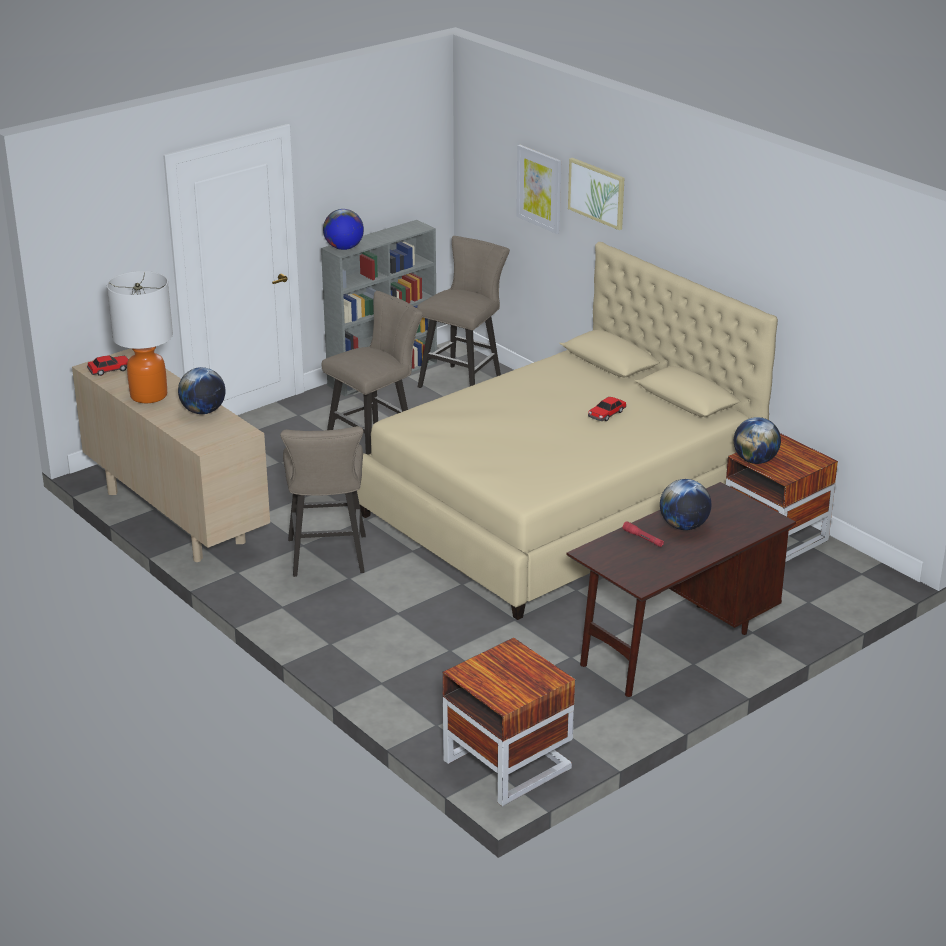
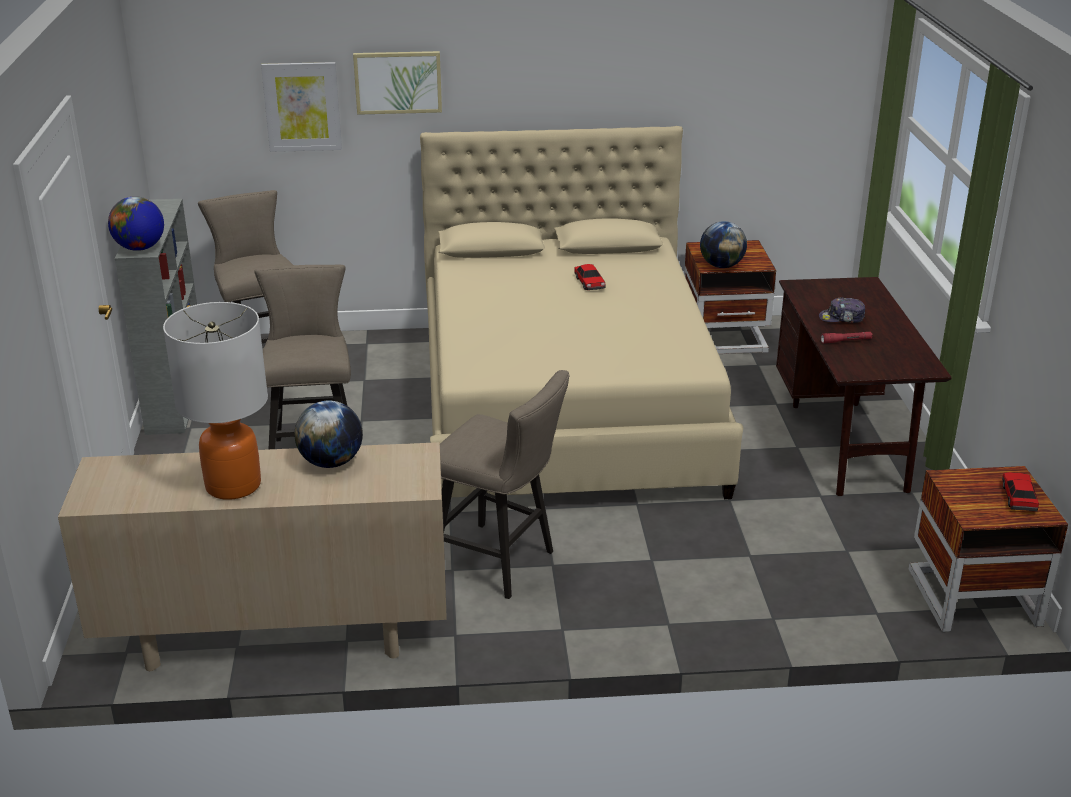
camera: 55 degrees left, 0 degrees up
toy car [87,355,129,376] -> toy car moved to [1002,472,1039,511]
globe [660,479,711,530] -> cap [819,297,865,323]

